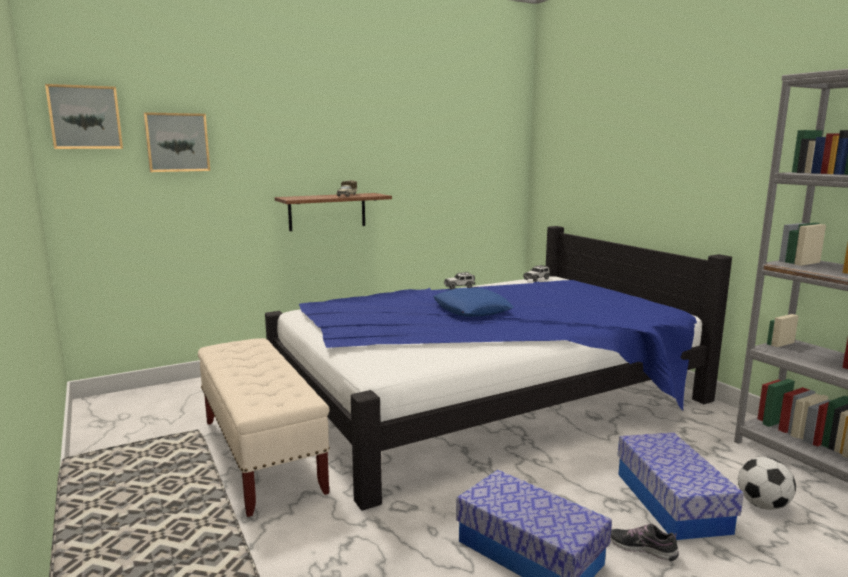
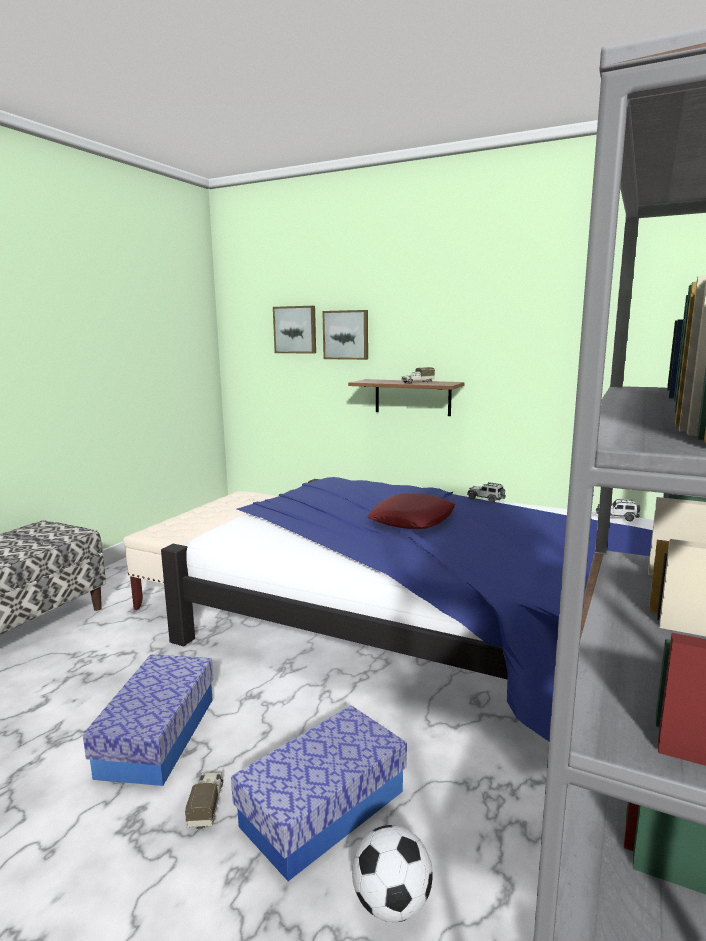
camera: 55 degrees right, 0 degrees up
picture [45,84,123,149] -> picture moved to [322,310,368,360]
blue pillow [434,288,514,317] -> red pillow [368,494,455,529]
shoe [611,524,679,561] -> toy truck [185,771,223,830]

